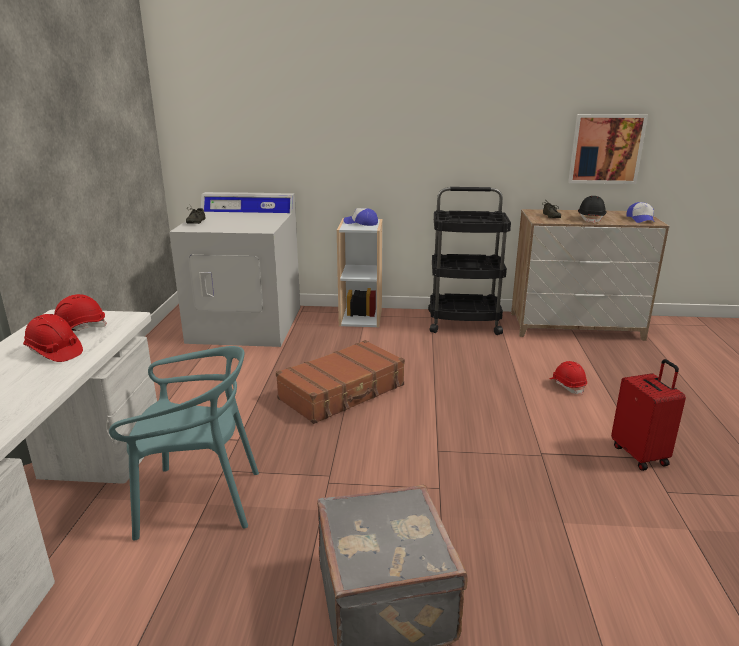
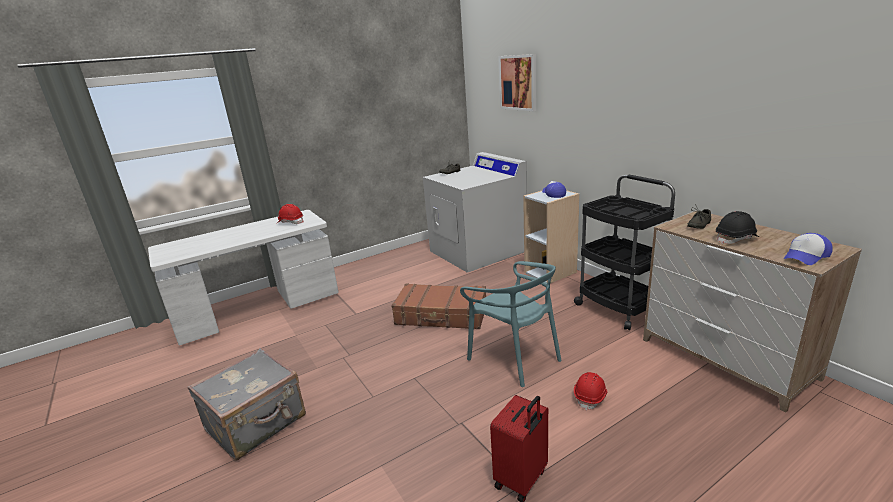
camera: 55 degrees right, 0 degrees up
red hard hat [23,314,83,362] -> none
turquoise chair [109,346,259,540] -> turquoise chair moved to [460,261,561,387]
picture [568,114,648,184] -> picture moved to [498,54,536,111]

